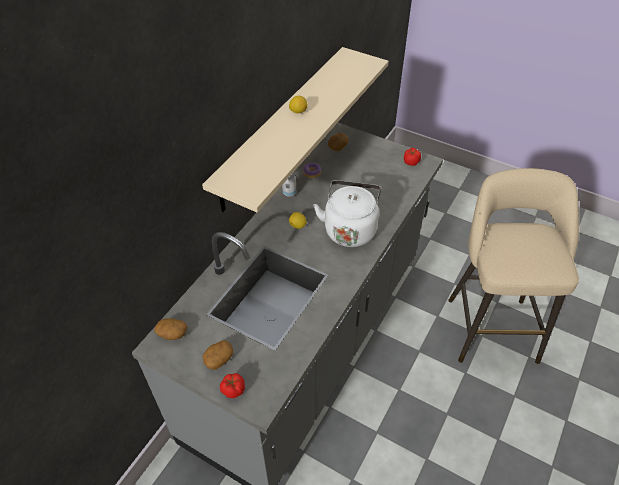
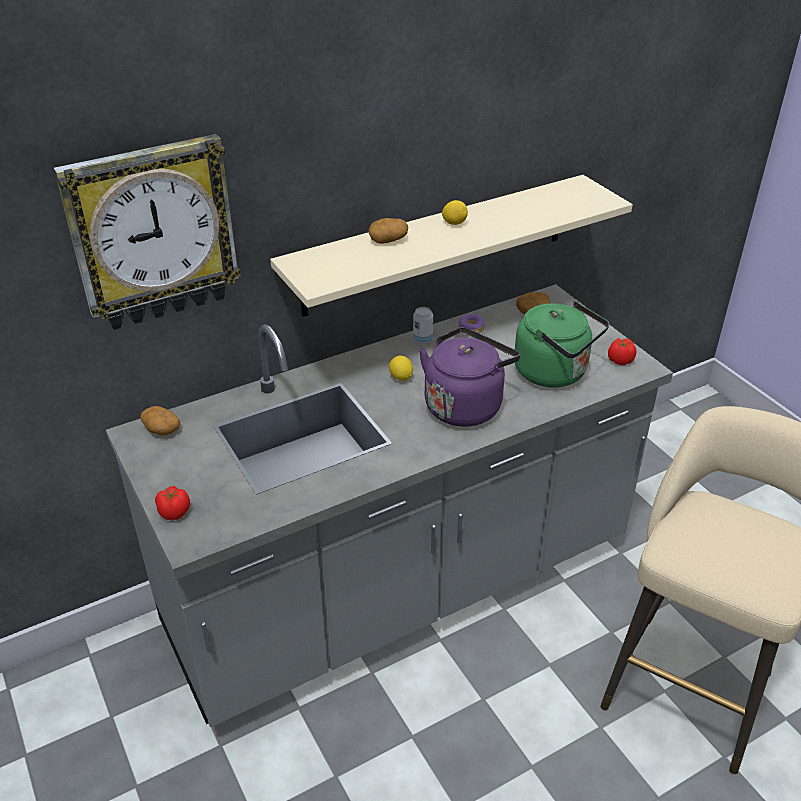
camera: 30 degrees right, 10 degrees down
potato [203,341,233,370] -> potato moved to [368,218,408,244]
white kettle [313,180,381,247] -> purple kettle [419,327,520,427]
none -> wall clock [54,134,241,330]
none -> green kettle [515,301,609,387]

